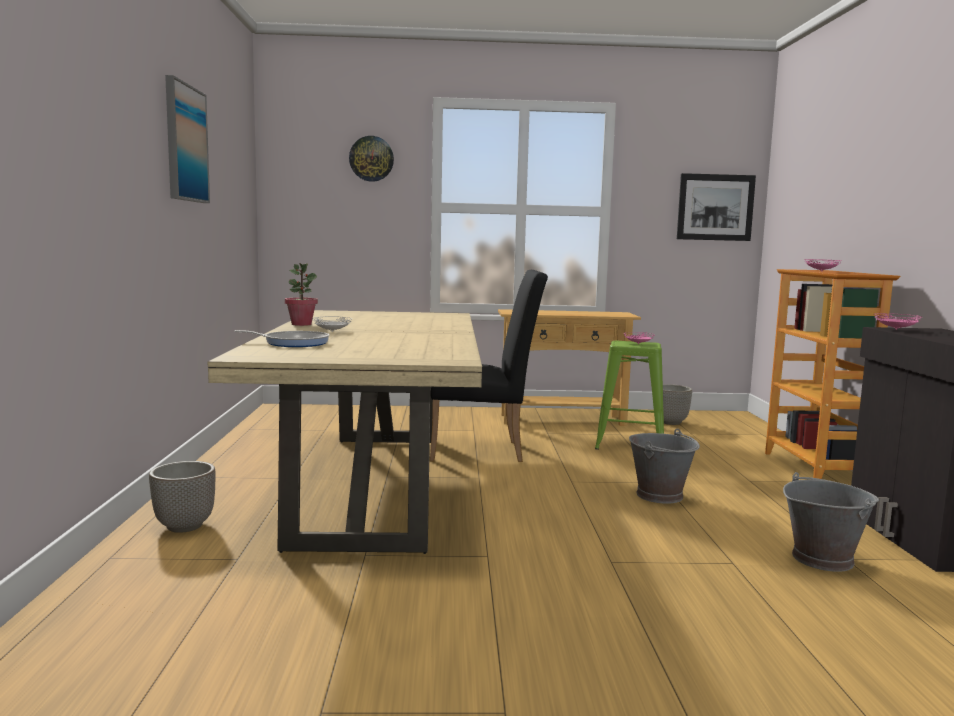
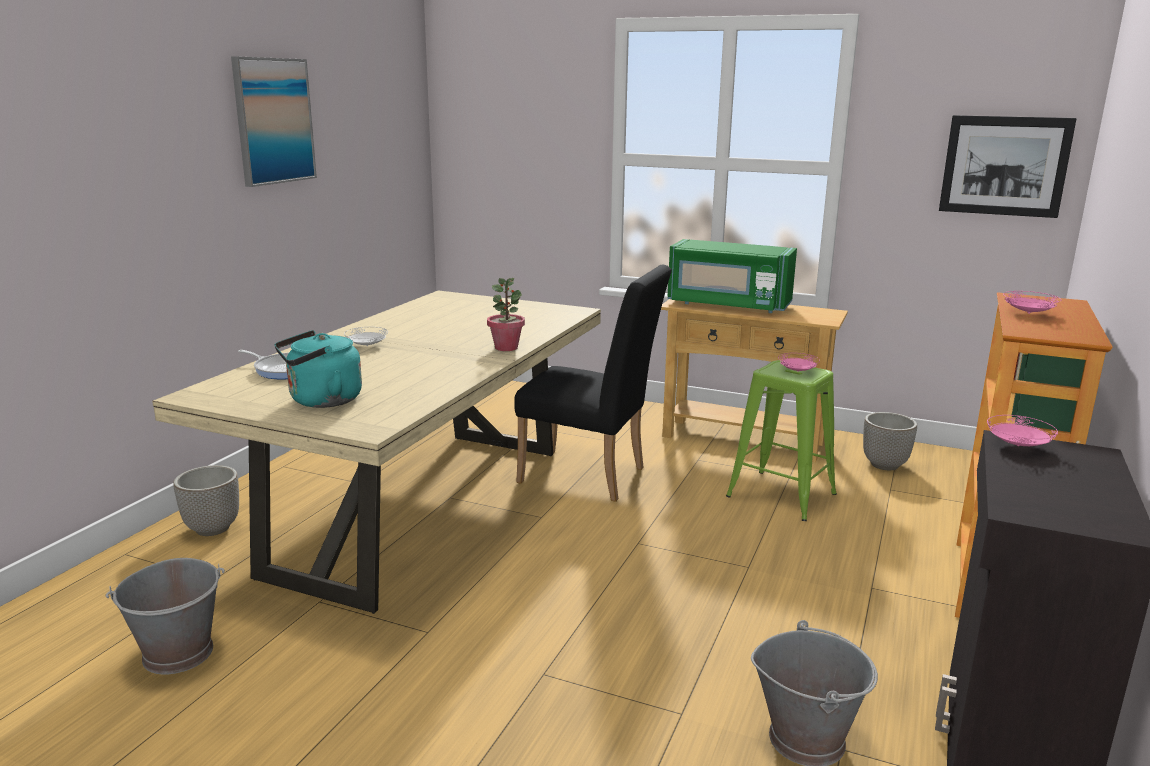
camera: 25 degrees right, 10 degrees up
potted plant [285,263,318,326] -> potted plant moved to [487,278,525,351]
wall clock [349,136,394,182] -> none
grey bucket [629,429,700,504] -> grey bucket moved to [105,558,225,675]
none -> turquoise kettle [275,330,362,408]
none -> green microwave [667,239,797,313]

